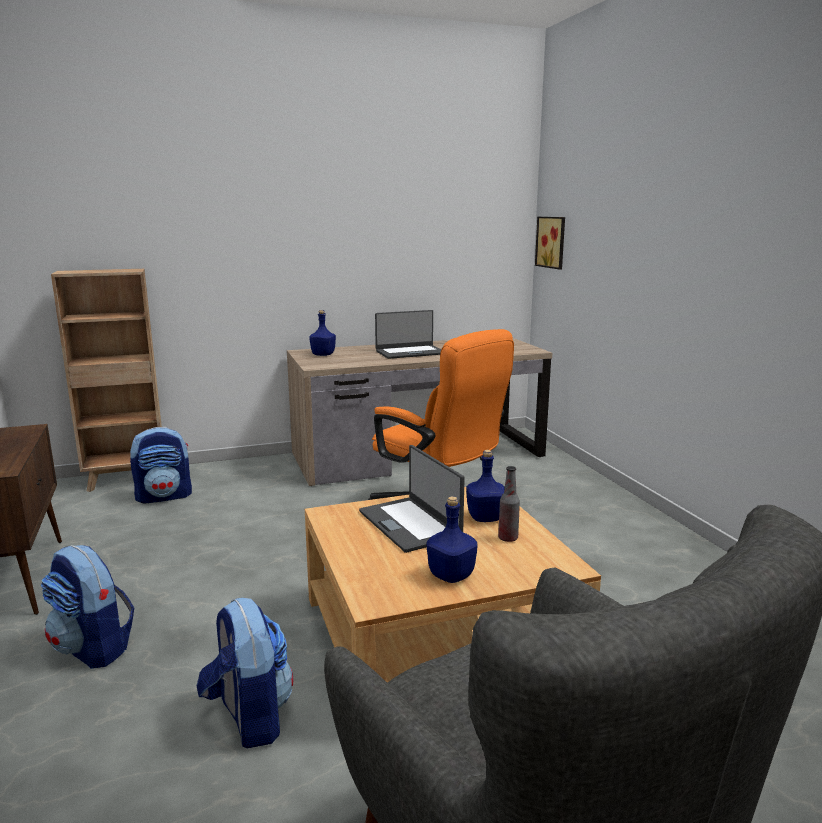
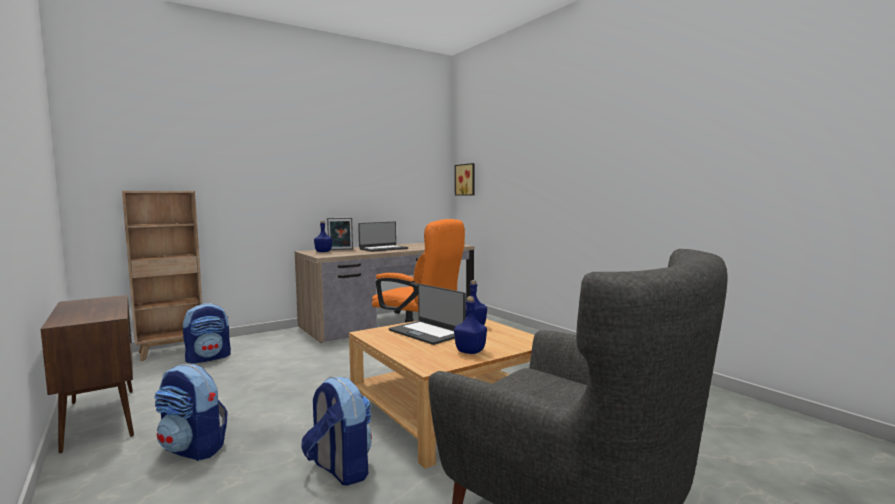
camera: 15 degrees left, 10 degrees down
bottle [498,466,520,542] -> none
none -> picture frame [327,218,353,250]

